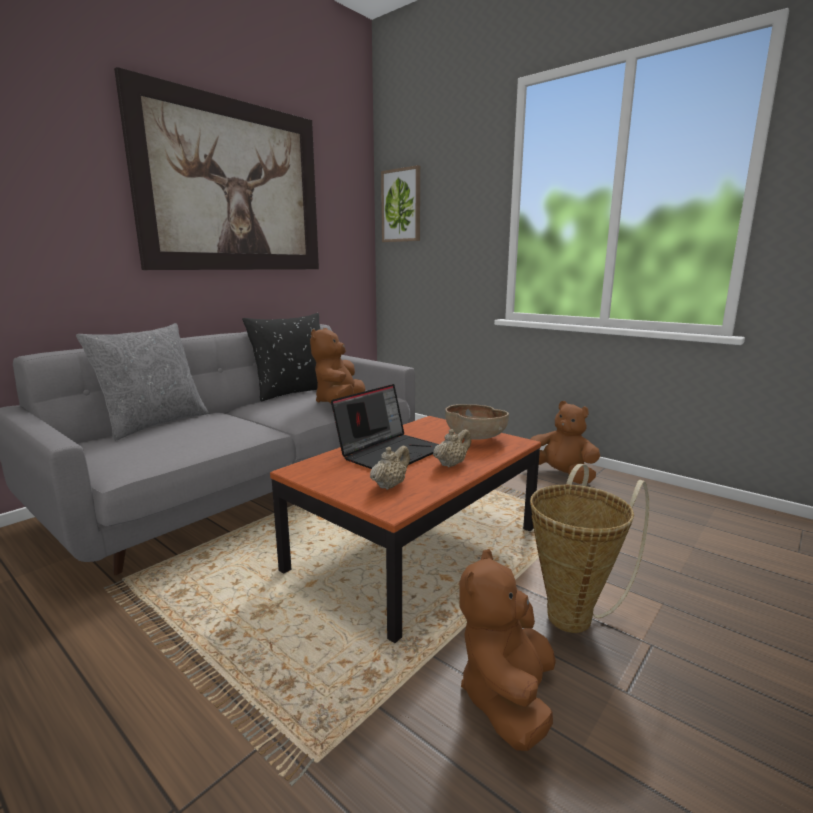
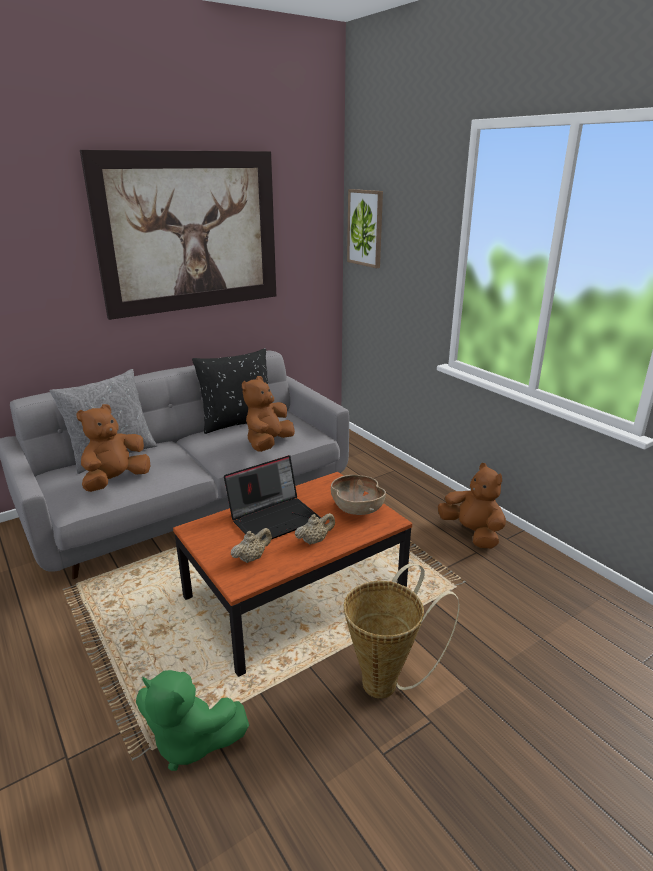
camera: 15 degrees right, 10 degrees up
brown plush toy [459,549,556,751] -> brown plush toy moved to [76,404,150,492]
none -> green plush toy [136,670,249,771]

